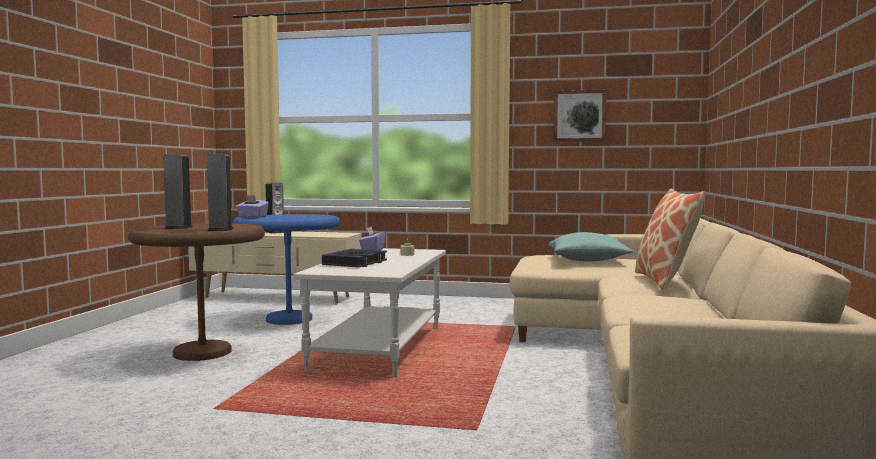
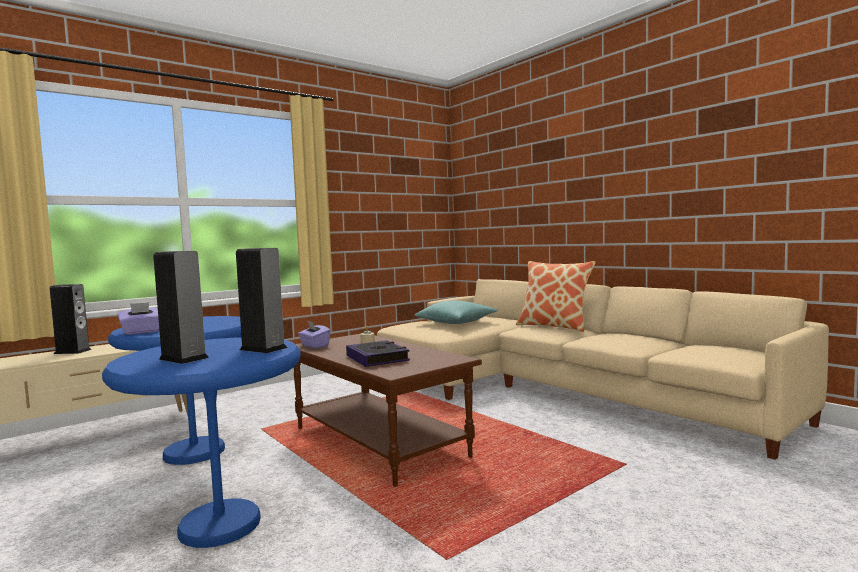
camera: 50 degrees left, 0 degrees up
brown side table [128,223,265,361] -> blue side table [102,337,301,548]
white coffee table [294,248,446,377] -> brown coffee table [294,334,482,487]
picture [553,89,607,142] -> none

